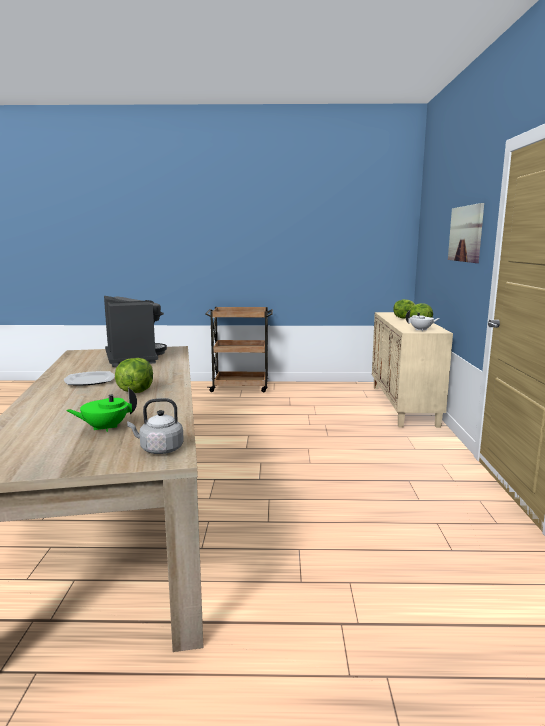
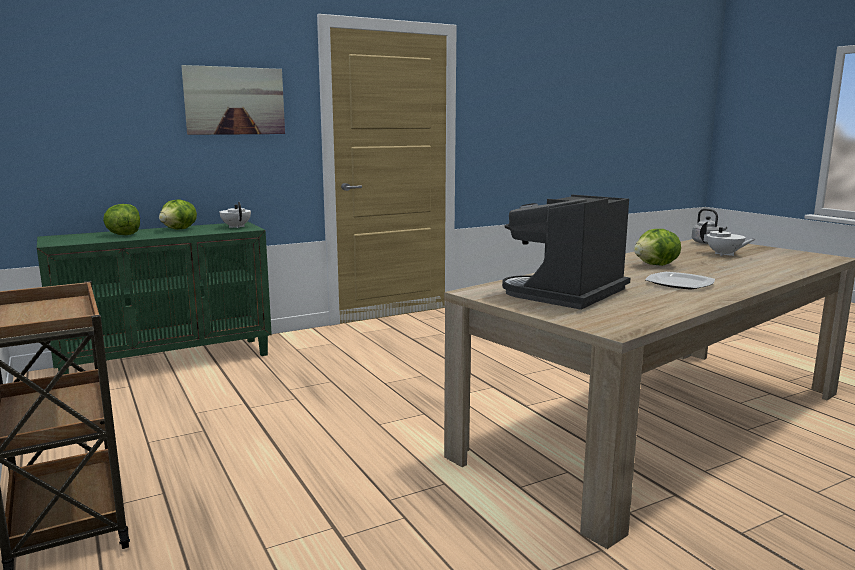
camera: 120 degrees left, 0 degrees up
green teapot [66,388,137,432] -> white teapot [700,222,756,256]
beige cabinet [372,312,453,428] -> green cabinet [37,222,272,374]

